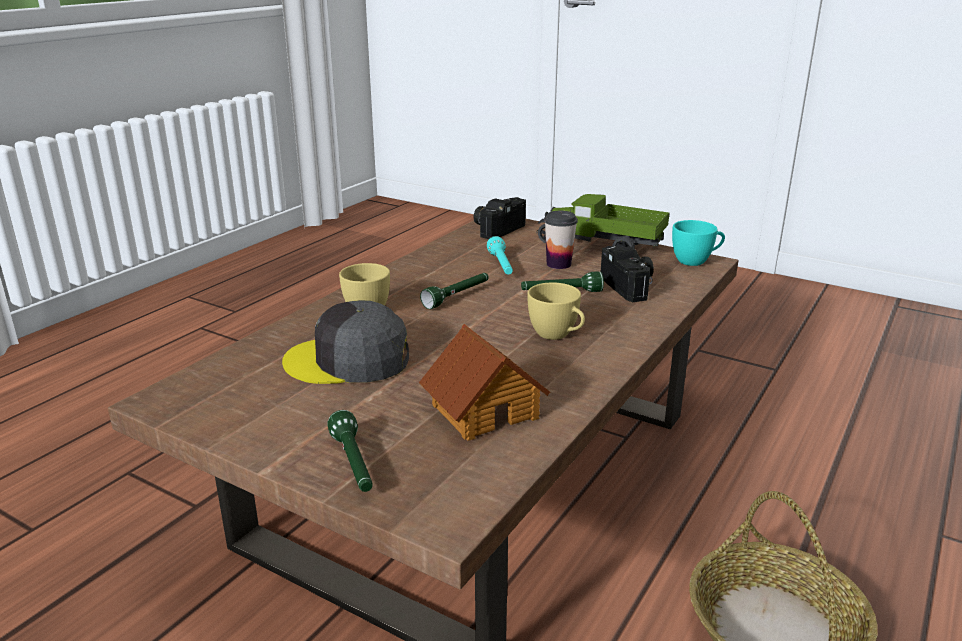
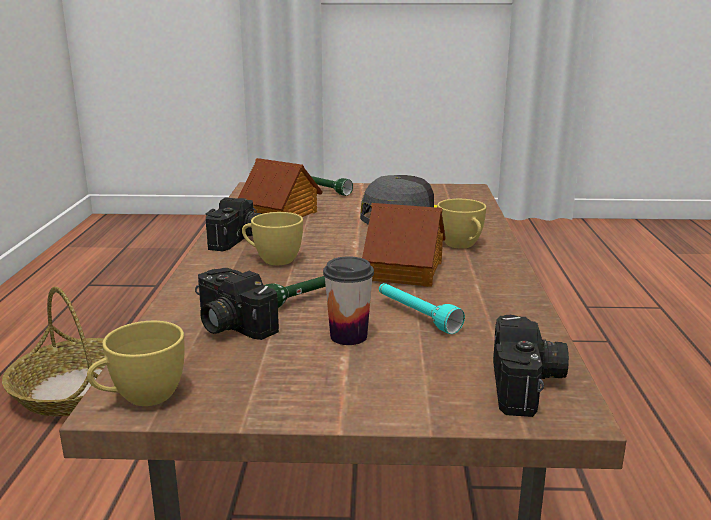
camera: 150 degrees right, 5 degrees down
green flashlight [420,273,489,309] -> toy house [362,203,446,287]
toy truck [536,194,669,249] -> none
turquoise cup [672,220,725,266] -> yellow cup [87,321,185,406]
none -> camera [205,197,262,251]

